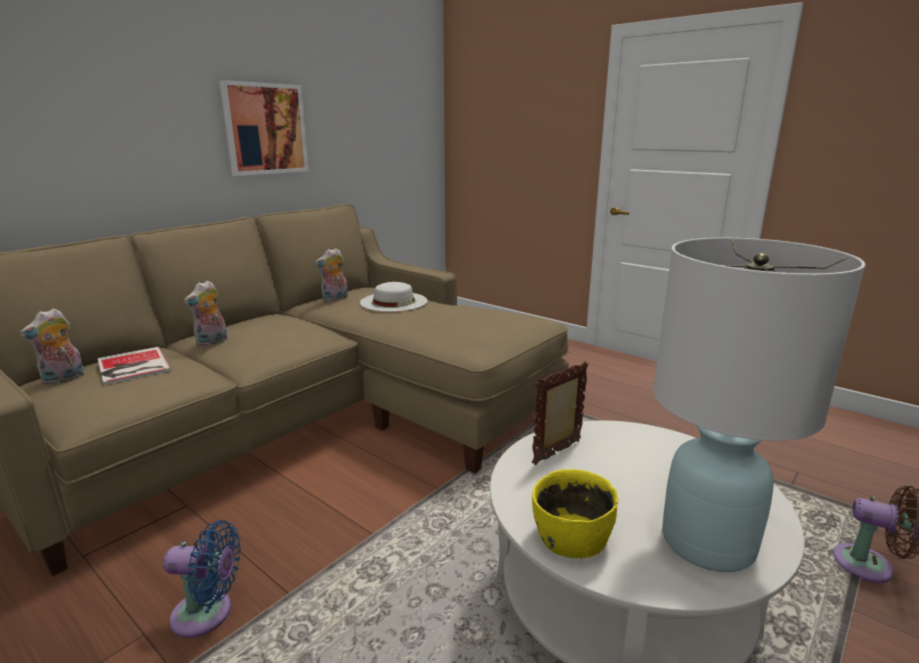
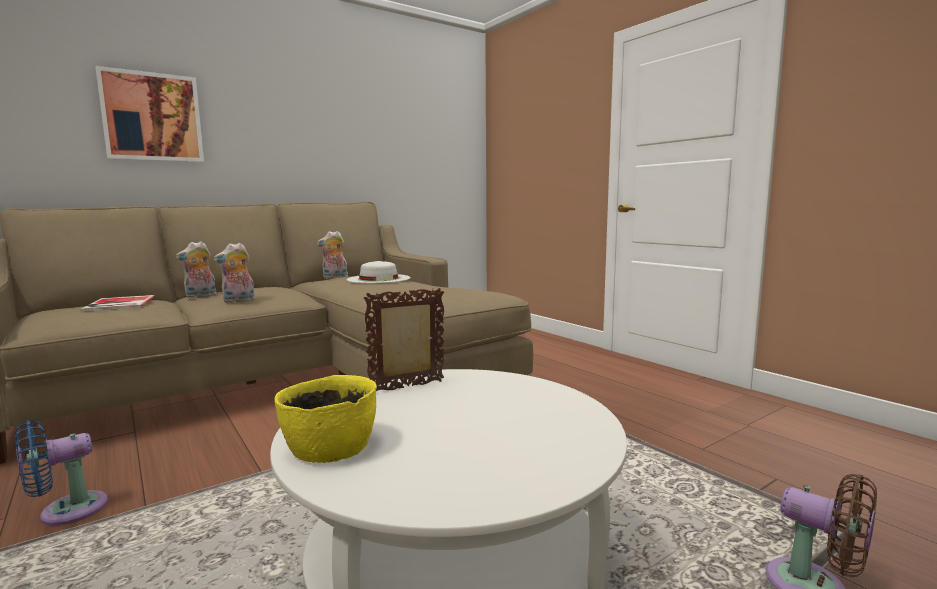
camera: 15 degrees right, 10 degrees down
plush toy [19,308,85,385] -> plush toy moved to [213,243,255,303]
blue fan [163,520,241,638] -> blue fan turned 120 degrees clockwise [15,420,108,526]
picture [219,80,309,176] -> picture moved to [95,66,204,162]
white table lamp [653,238,865,572] -> none

